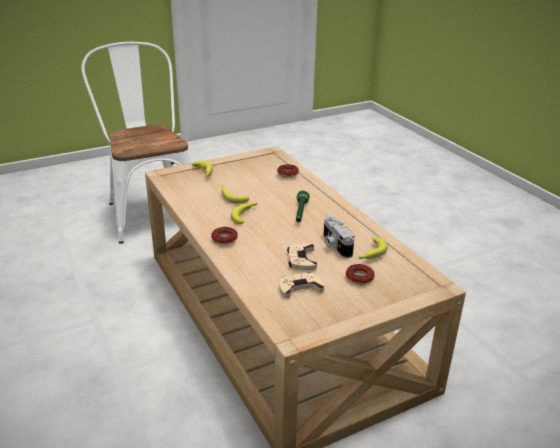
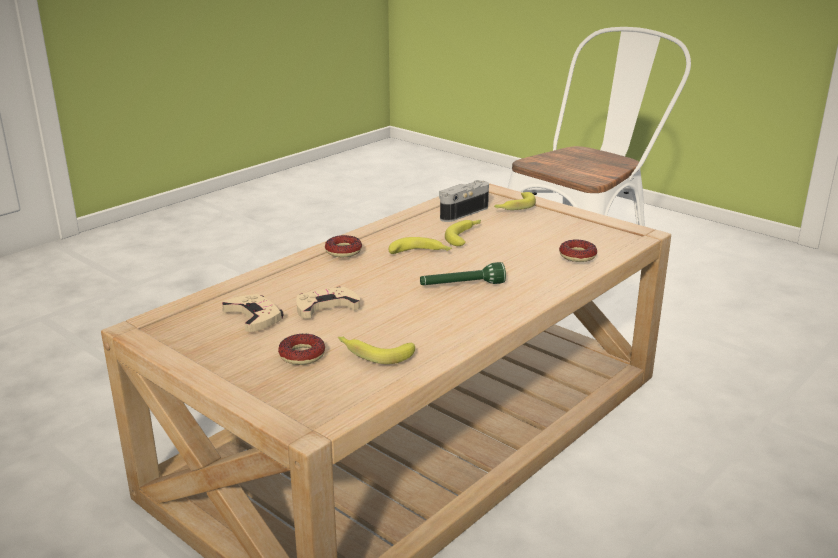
camera: 70 degrees right, 5 degrees down
camera [323,215,355,258] -> camera moved to [439,180,489,222]

